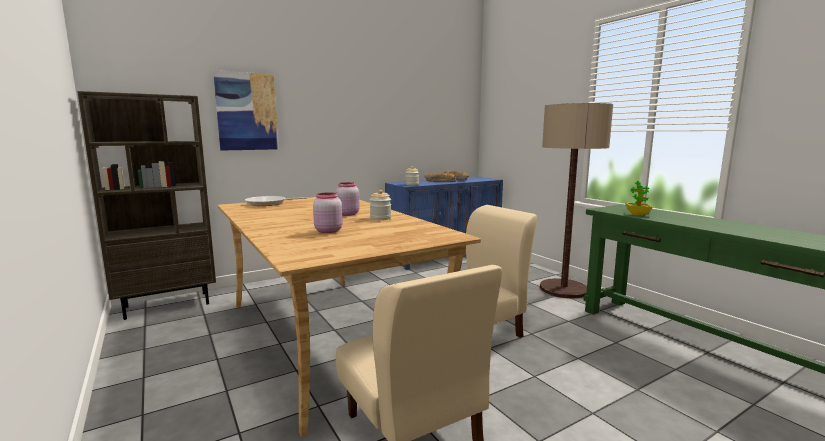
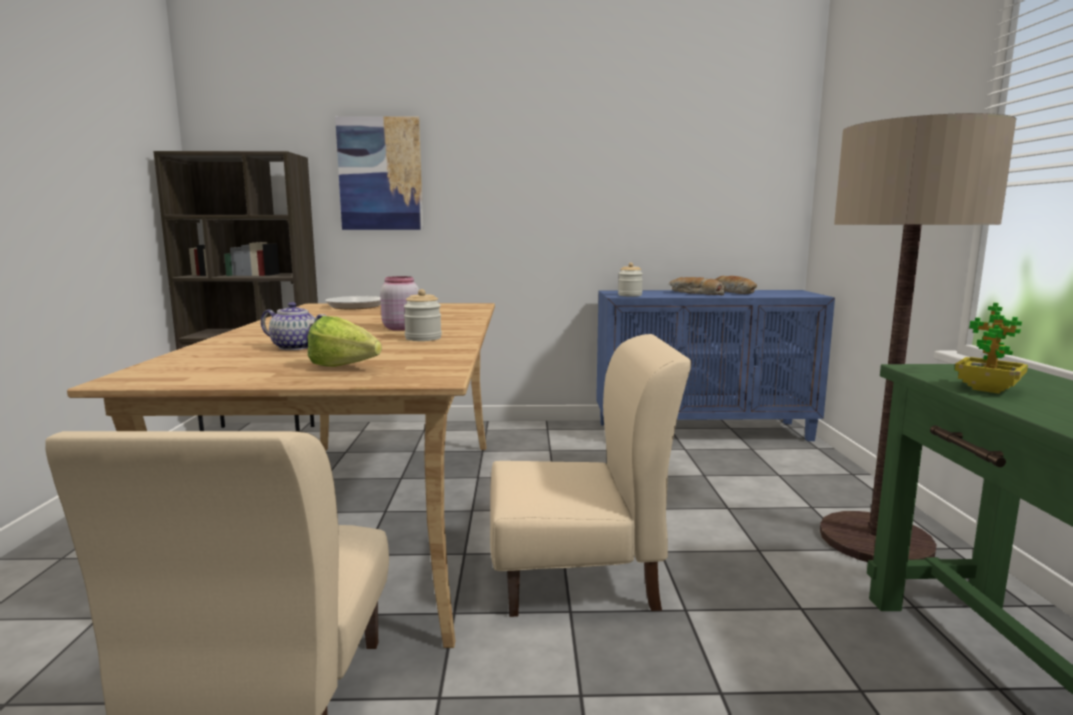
camera: 30 degrees right, 0 degrees up
pink jar [313,192,343,233] -> teapot [261,302,326,350]
none -> lettuce [308,316,382,367]

